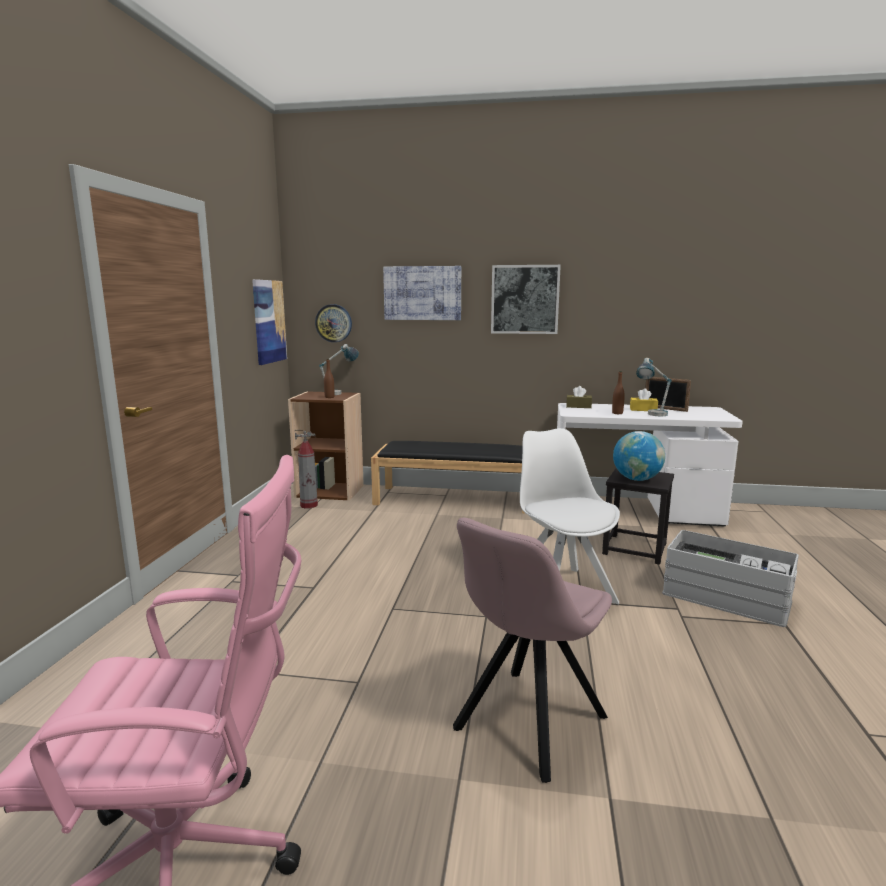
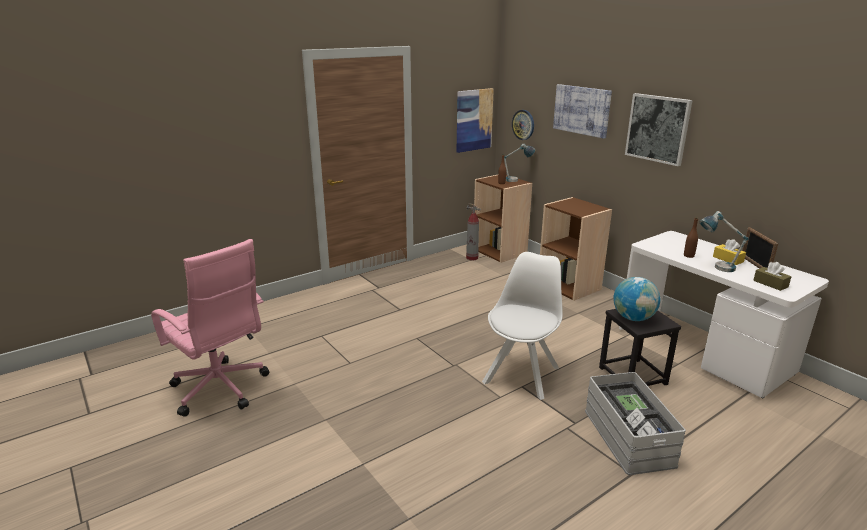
camera: 45 degrees right, 10 degrees up
black bench [371,441,526,514] -> brown bookcase [540,197,612,301]
pink chair [453,517,612,783] -> none
brown tissue box [566,386,592,408] -> brown tissue box moved to [753,262,792,291]

